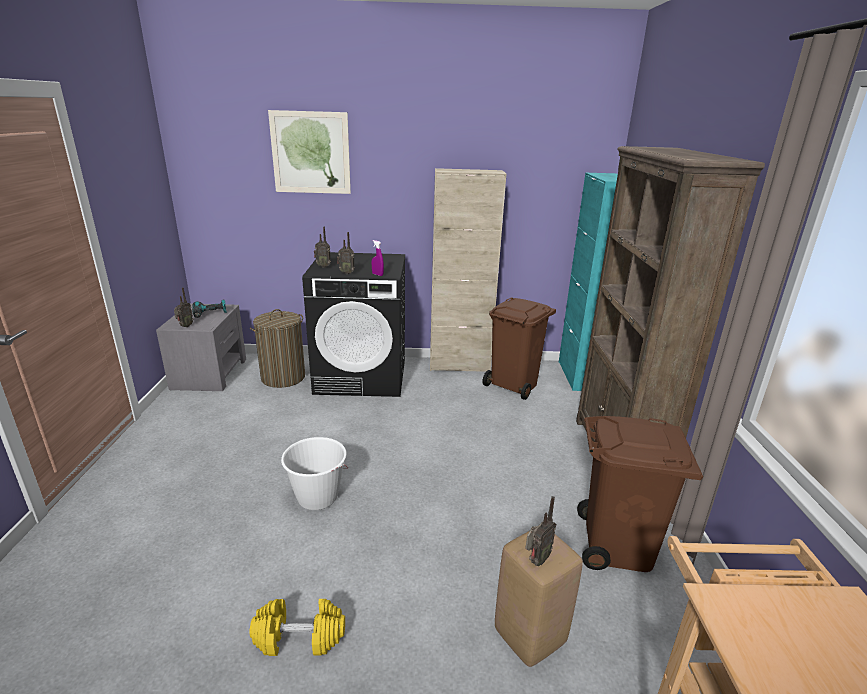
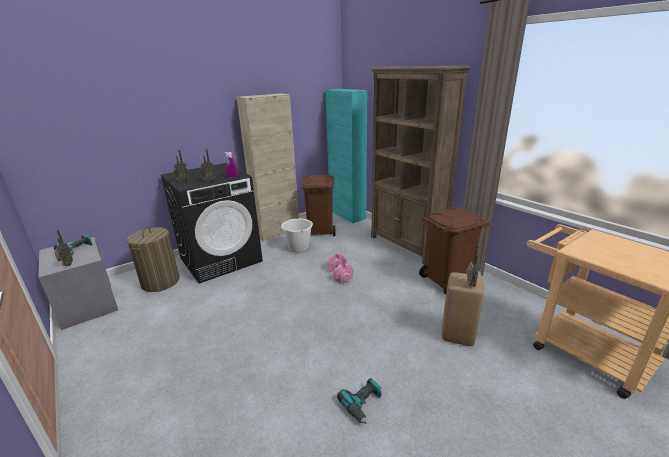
camera: 35 degrees left, 0 degrees up
yellow dumbbell [250,599,345,656] -> power drill [337,378,381,424]
picture [268,110,351,194] -> none
white bucket [281,437,348,510] -> white bucket moved to [281,219,313,253]
none -> pink dumbbell [327,253,354,282]

